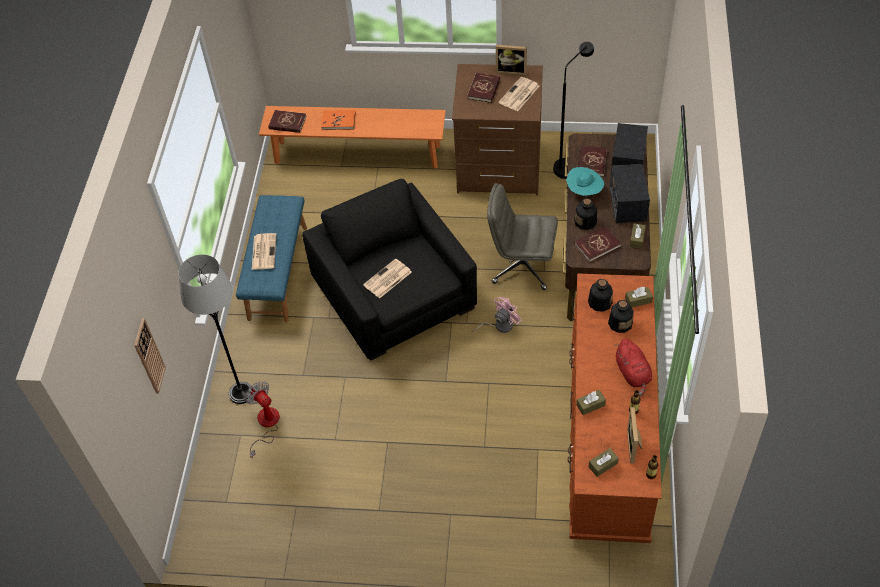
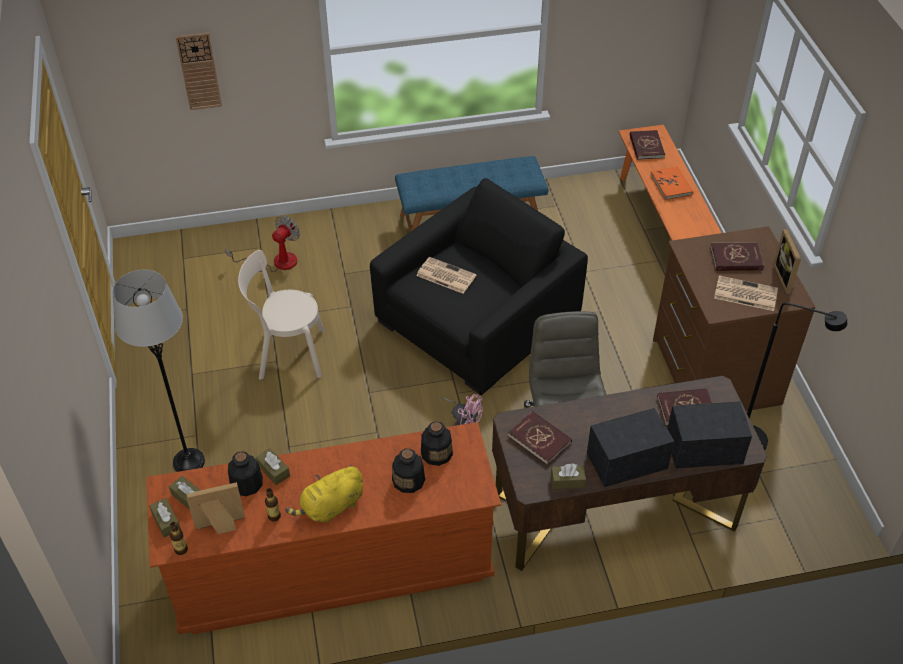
camera: 70 degrees right, 5 degrees down
grey floor lamp [179,254,252,404] -> grey floor lamp moved to [113,270,205,472]
newspaper [252,233,276,270] -> none
turquoise hat [566,167,604,196] -> none
bottle [574,198,597,230] -> bottle moved to [228,451,263,496]
red plush toy [614,339,652,396] -> yellow plush toy [285,465,363,523]
brown tissue box [625,287,653,307] -> brown tissue box moved to [149,498,181,538]
none -> beige chair [238,250,324,380]

